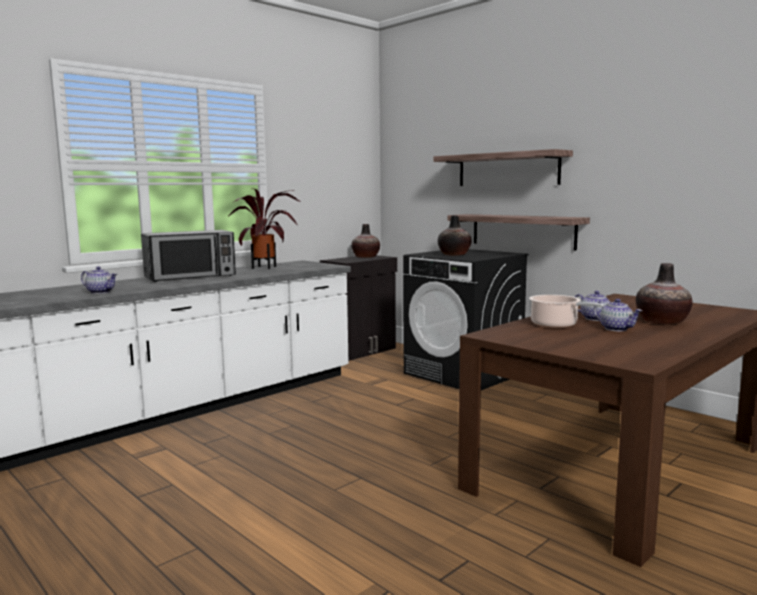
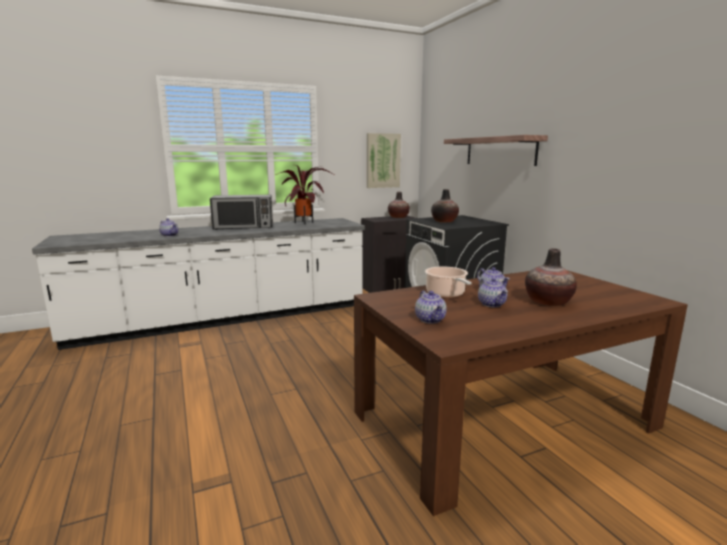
camera: 20 degrees right, 5 degrees up
shelf [448,214,590,250] -> none
none -> picture [367,133,401,188]
none -> teapot [415,291,447,324]

